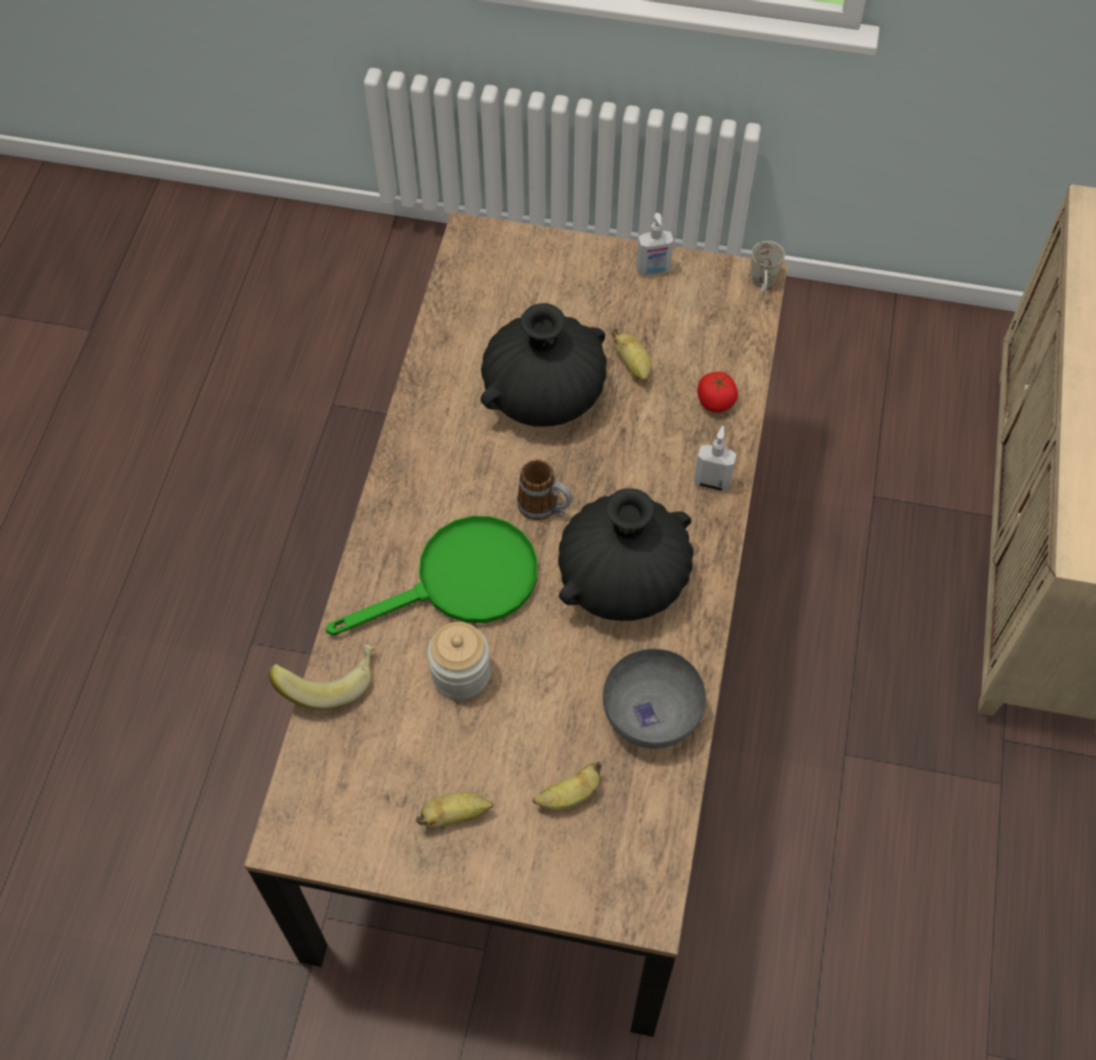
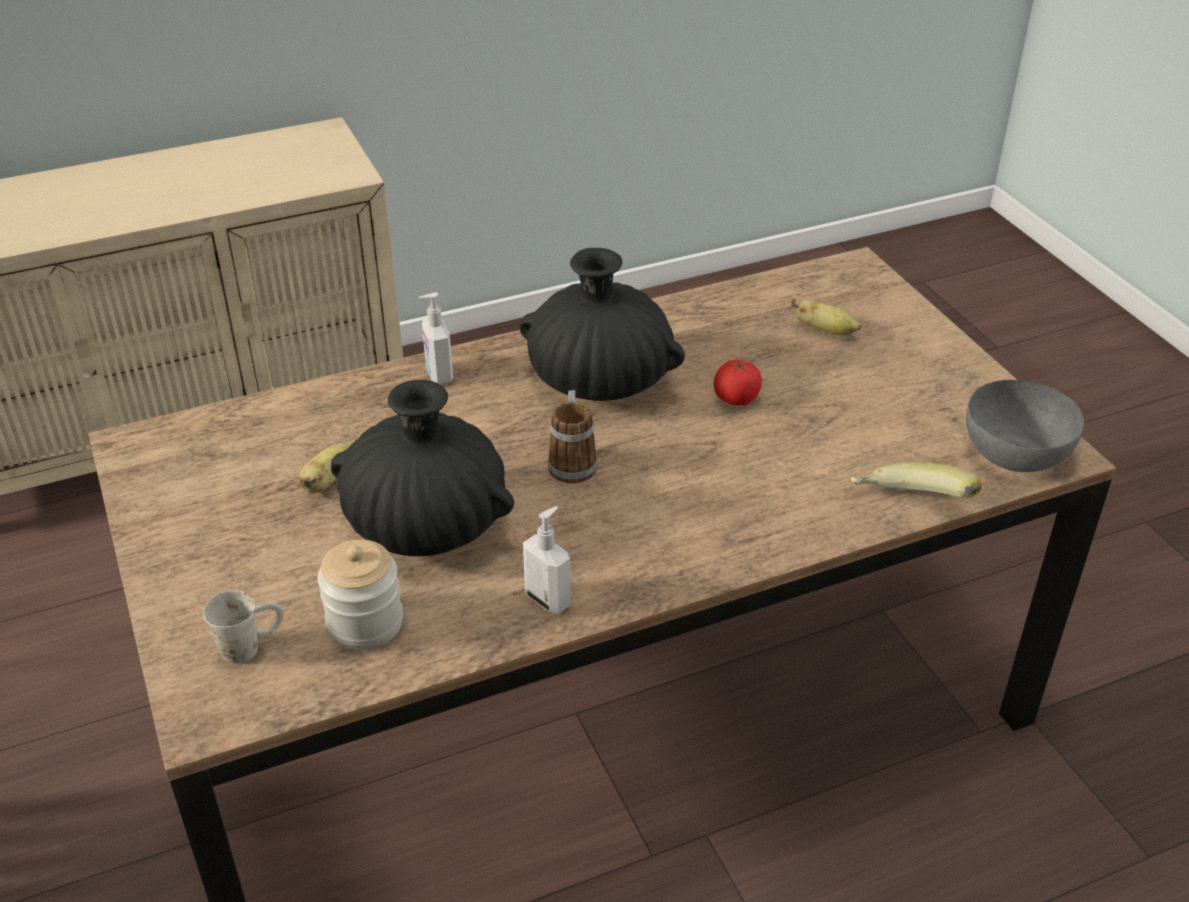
camera: 125 degrees left, 20 degrees down
green frying pan [326,516,538,636] -> none
banana [416,792,494,828] -> none
jar [428,622,491,700] -> jar moved to [318,539,403,650]
grey bowl [603,649,706,749] -> grey bowl moved to [966,380,1084,472]
soap dispenser [636,213,674,276] -> soap dispenser moved to [523,506,571,614]
tomato [697,372,738,413] -> tomato moved to [714,359,762,406]
white mug [751,241,785,295] -> white mug moved to [203,590,284,664]

